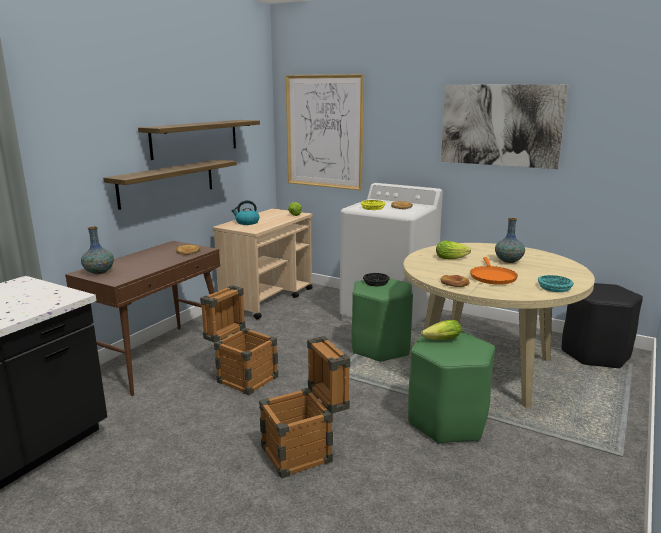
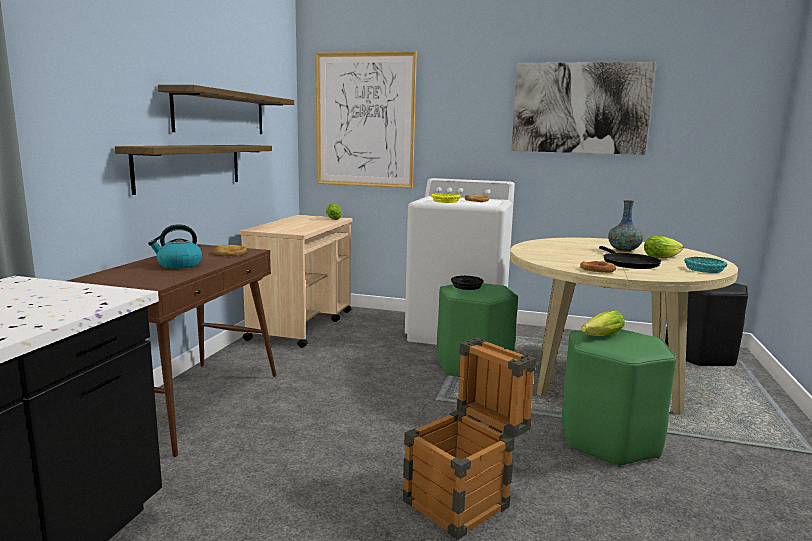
camera: 15 degrees left, 5 degrees down
vase [81,227,114,274] -> none
crate [200,285,278,395] -> none
kettle [231,200,259,225] -> kettle moved to [148,224,202,269]
lettuce [436,241,471,259] -> lettuce moved to [644,236,684,258]
orange frying pan [470,257,518,285] -> black frying pan [599,246,661,269]

